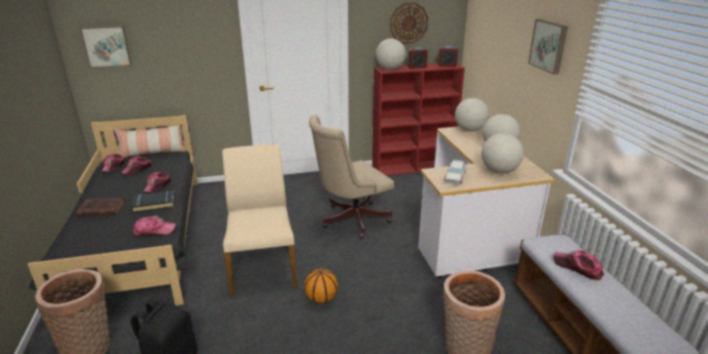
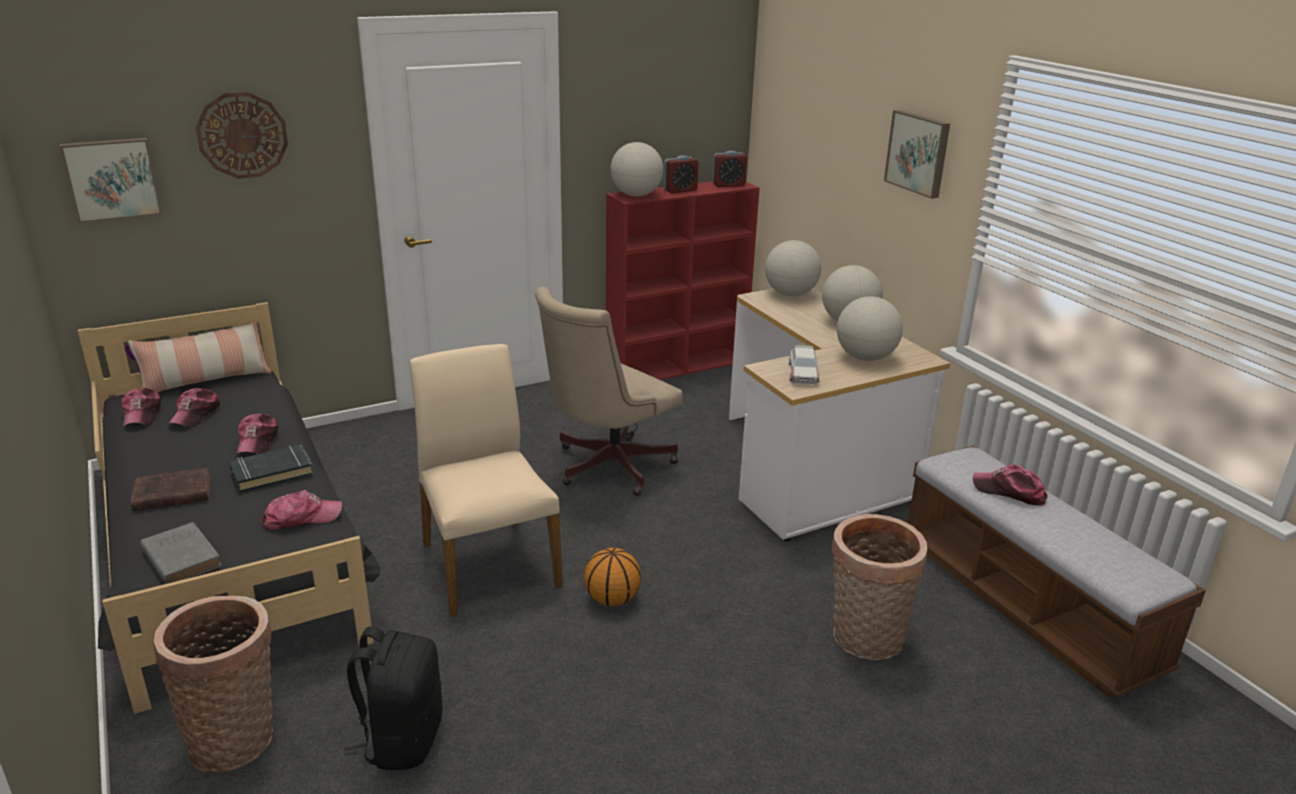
camera: 15 degrees left, 0 degrees up
wall clock [390,3,428,44] -> wall clock moved to [196,92,288,179]
none -> grey book [140,522,222,584]

